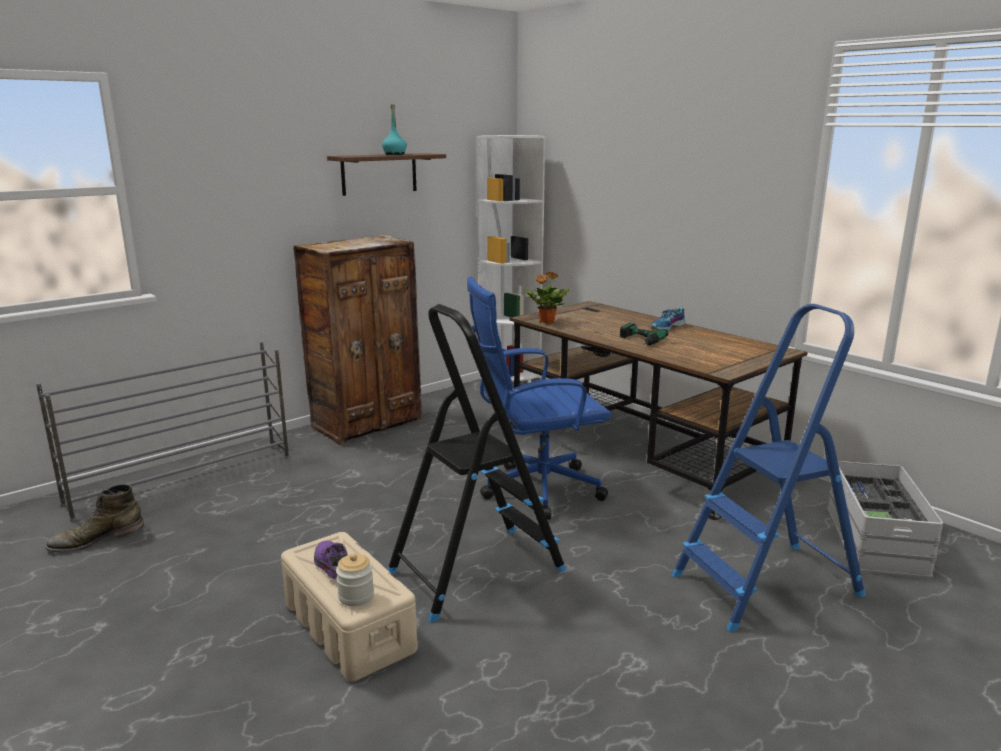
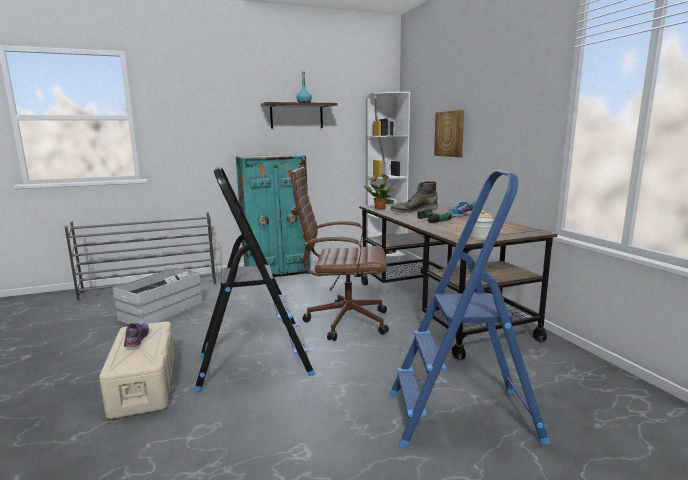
camera: 20 degrees right, 5 degrees down
green boot [45,484,144,552] -> green boot moved to [390,181,438,213]
brown cabinet [294,235,422,445] -> turquoise cabinet [236,154,311,277]
jar [336,553,374,606] -> jar moved to [470,210,494,241]
blue office chair [467,276,611,520] -> brown office chair [290,167,389,341]
grey storage box [827,461,943,578] -> grey storage box moved to [113,268,203,325]
none -> picture [434,110,464,157]

